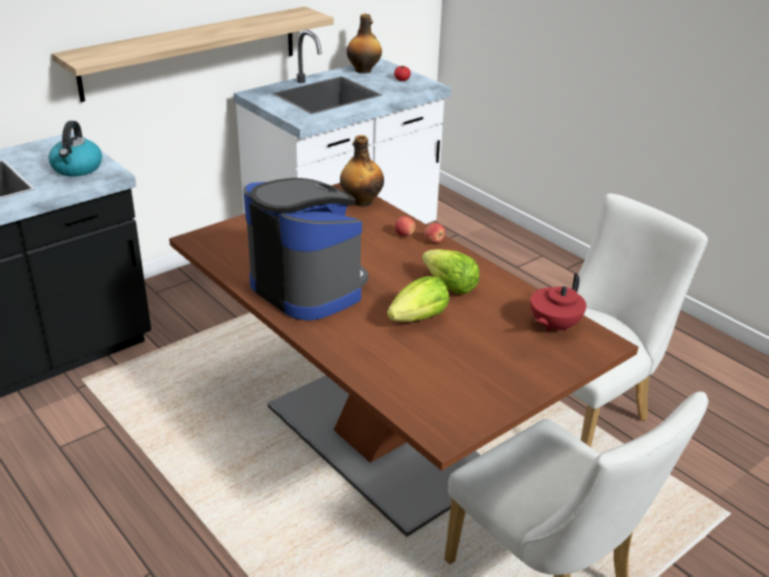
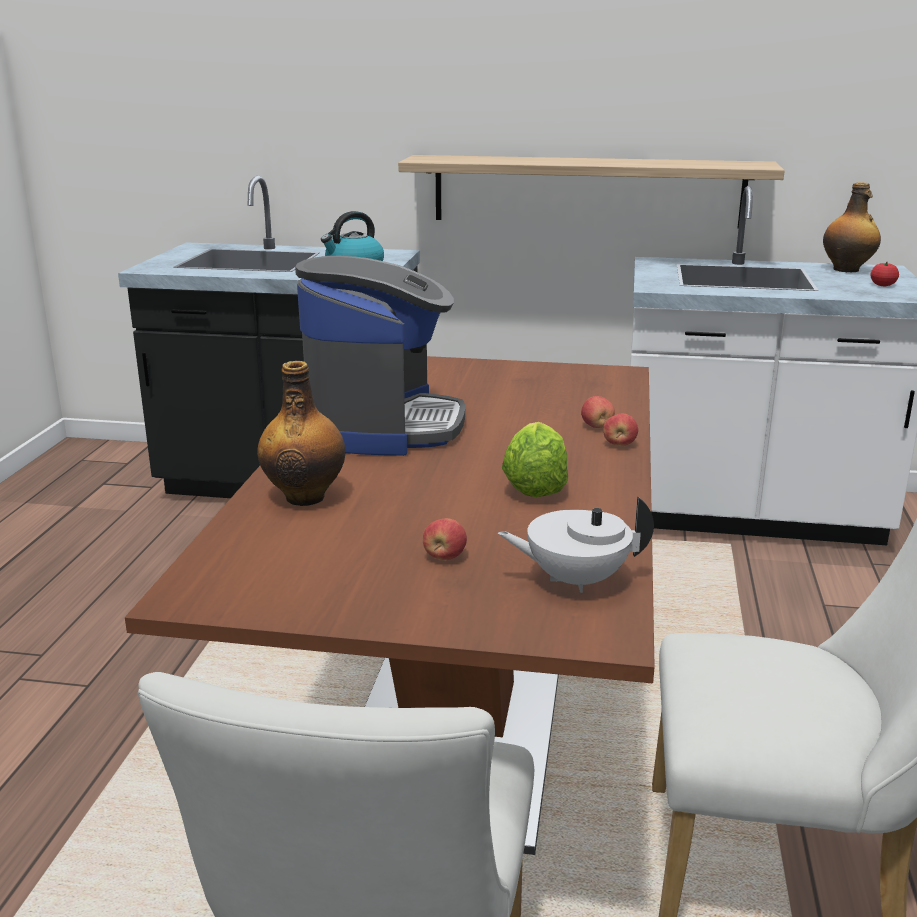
camera: 50 degrees right, 10 degrees down
bottle [340,135,384,206] -> bottle moved to [257,361,345,506]
lettuce [387,276,449,322] -> none
red teapot [530,273,586,332] -> white teapot [498,496,654,593]
none -> apple [423,518,467,560]

